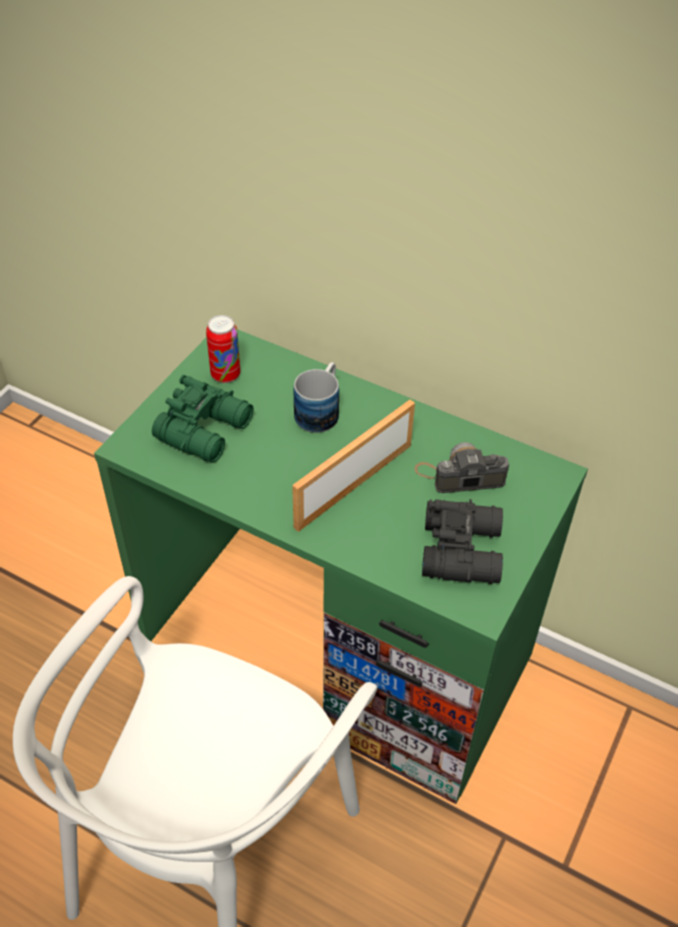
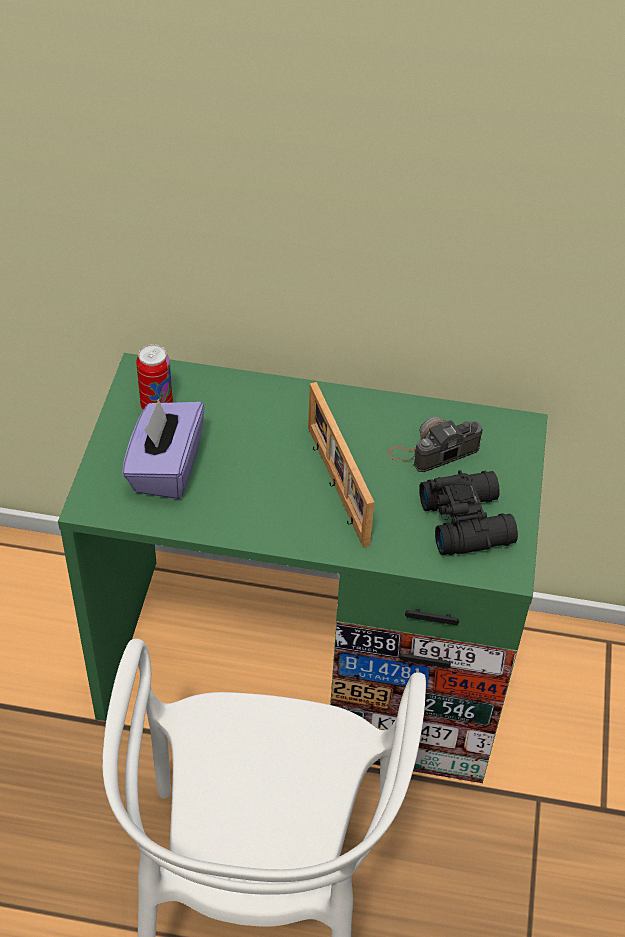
camera: 20 degrees left, 0 degrees up
green binoculars [152,375,254,463] -> purple tissue box [122,399,204,499]
picture frame [292,400,415,532] -> picture frame turned 45 degrees counterclockwise [308,382,374,548]
mug [294,362,339,433] -> none

